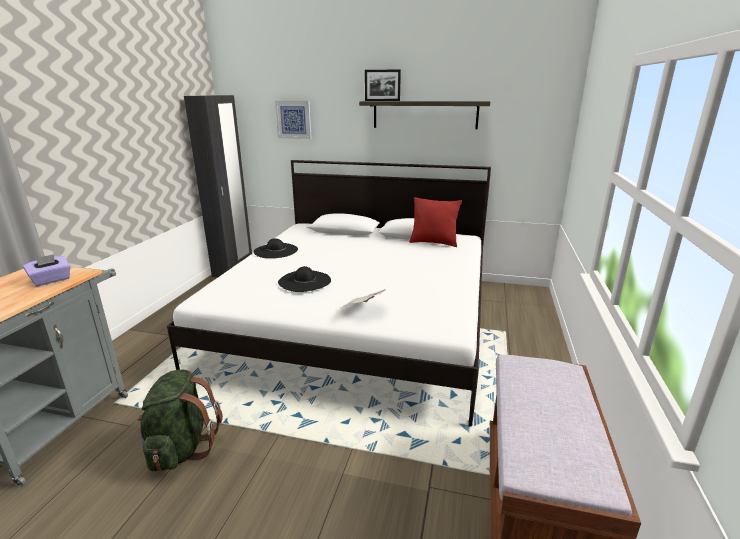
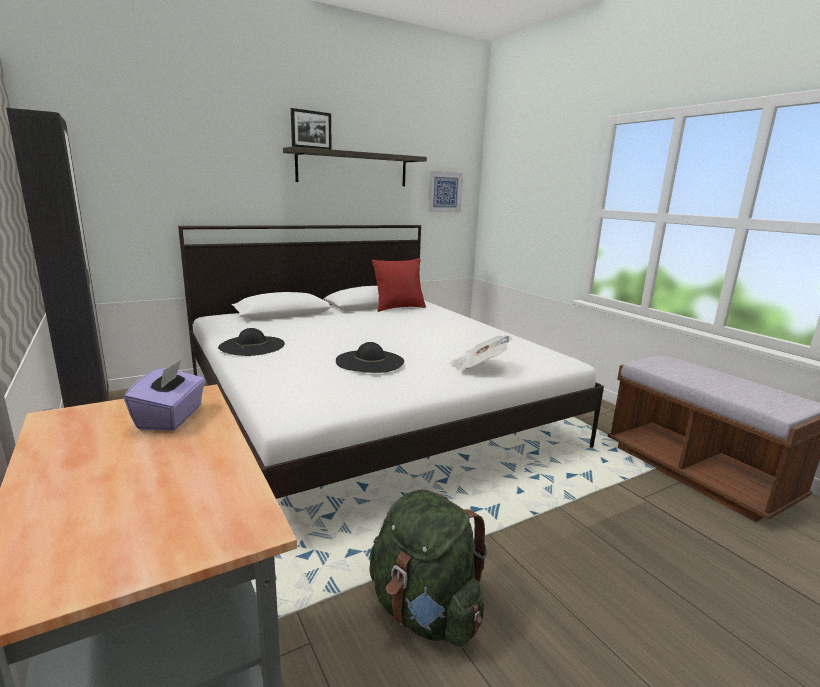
camera: 45 degrees left, 5 degrees down
picture [275,101,312,139] -> picture moved to [427,171,463,212]

